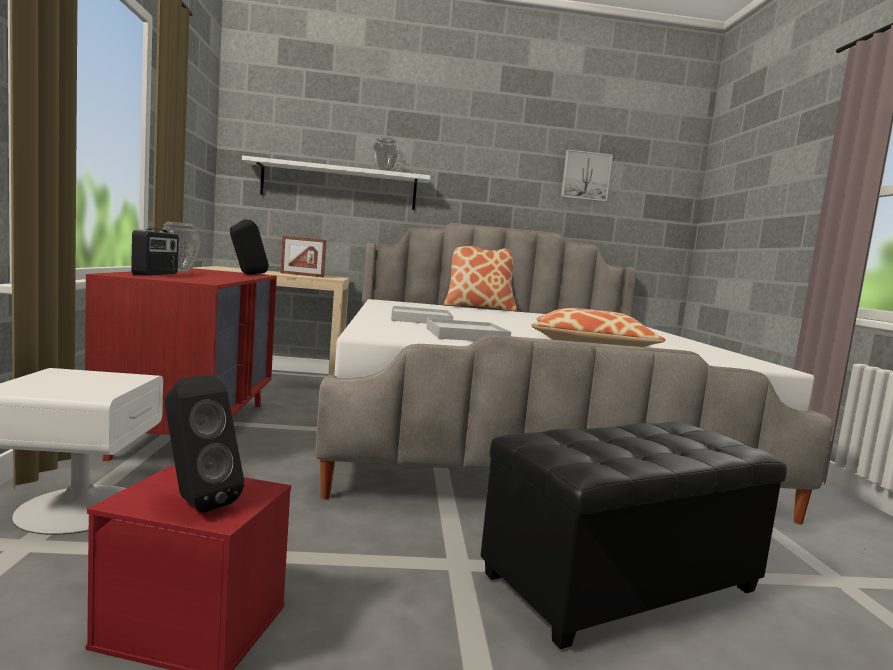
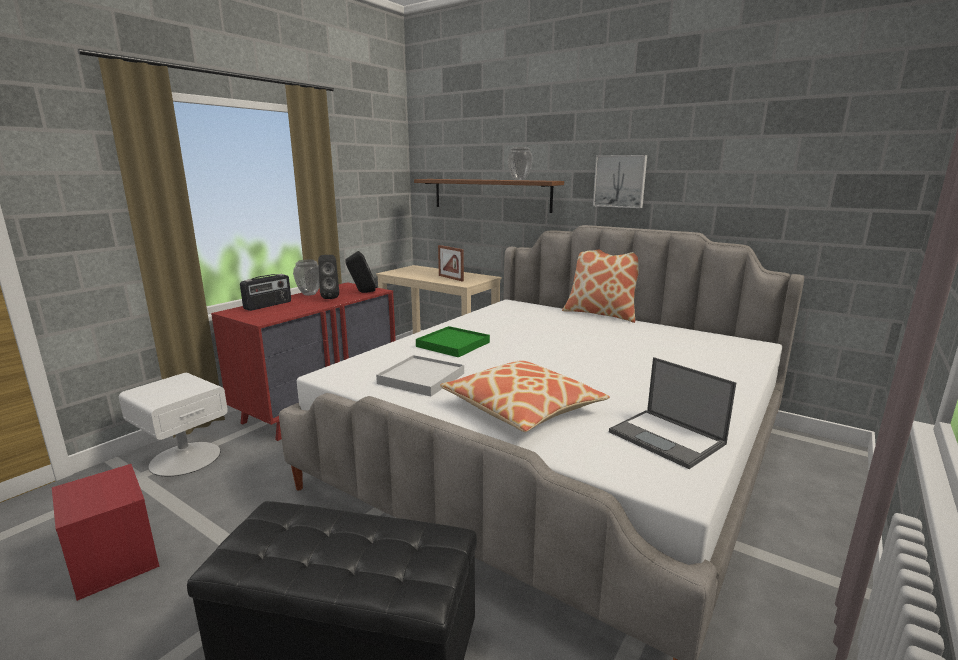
camera: 40 degrees right, 10 degrees up
black speaker [165,375,244,513] -> black speaker moved to [318,255,339,299]
white shelf [242,156,430,210] -> brown shelf [414,179,564,213]
white tray [391,306,454,324] -> green tray [416,326,490,357]
picture [561,150,613,202] -> picture moved to [593,155,647,208]
none -> laptop [609,357,736,469]

